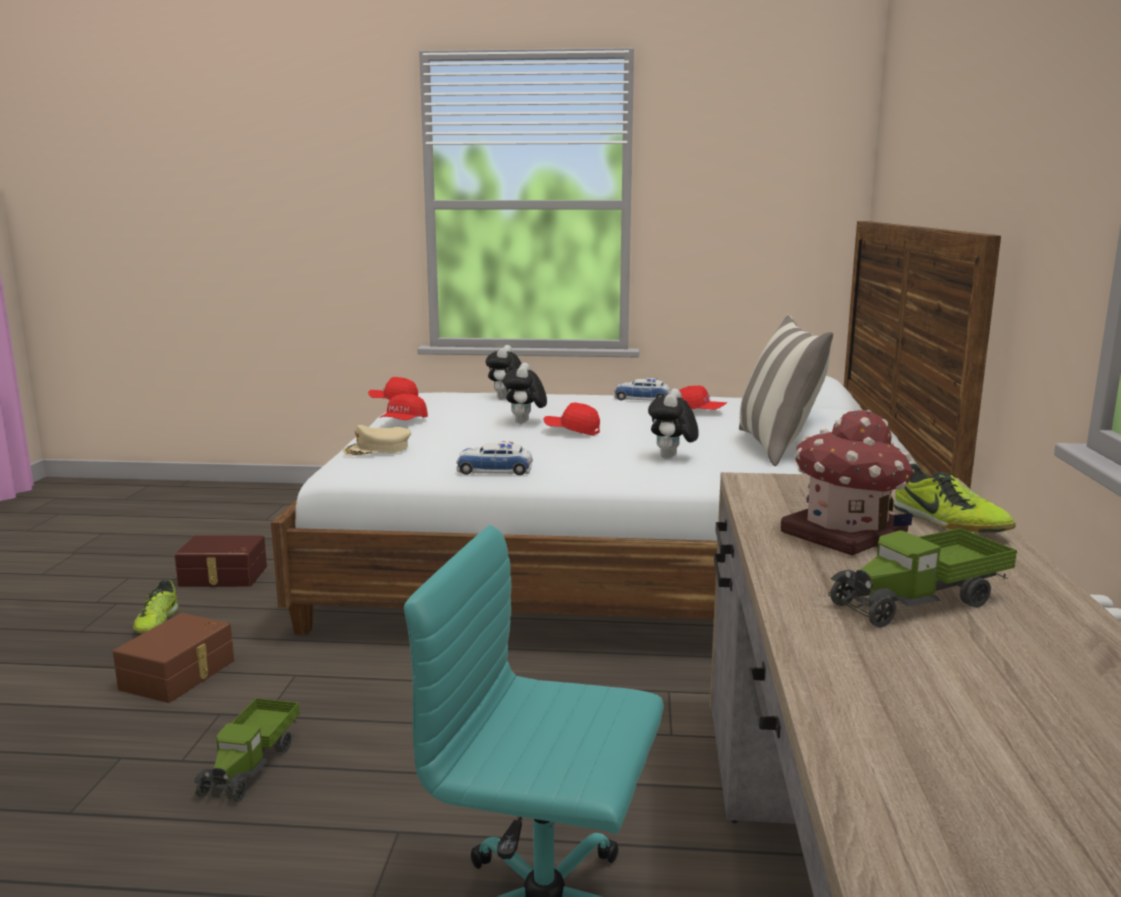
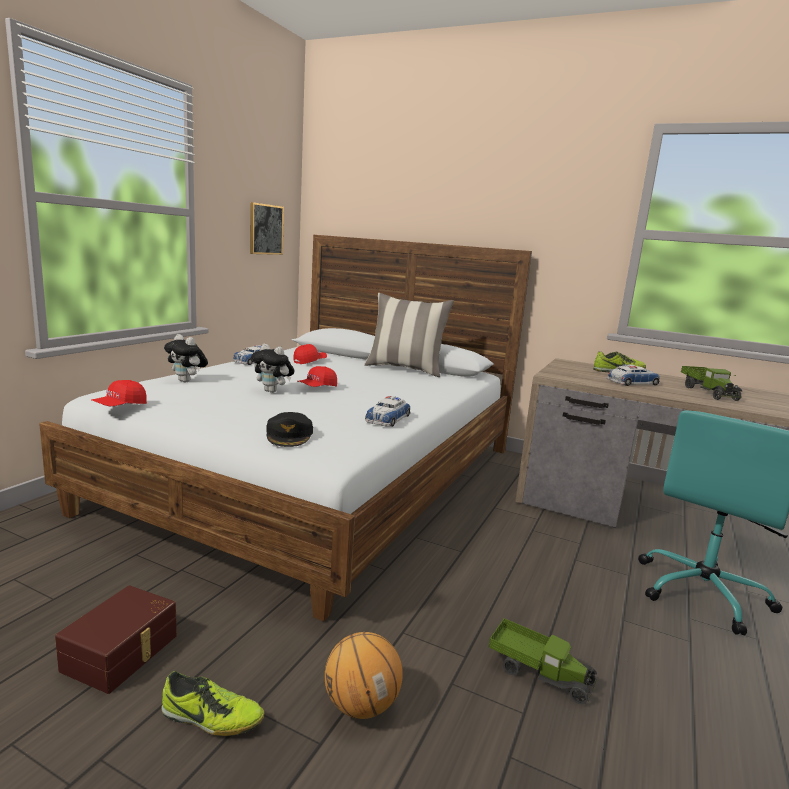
camera: 70 degrees left, 0 degrees up
brown storage box [113,613,234,703] -> basketball [325,632,403,719]
beige cap [343,425,411,456] -> black cap [266,412,313,447]
red cap [379,393,428,420] -> none
plush toy [648,388,699,459] -> none
toy house [781,409,914,555] -> toy car [607,365,660,386]
none -> picture [250,202,284,255]

